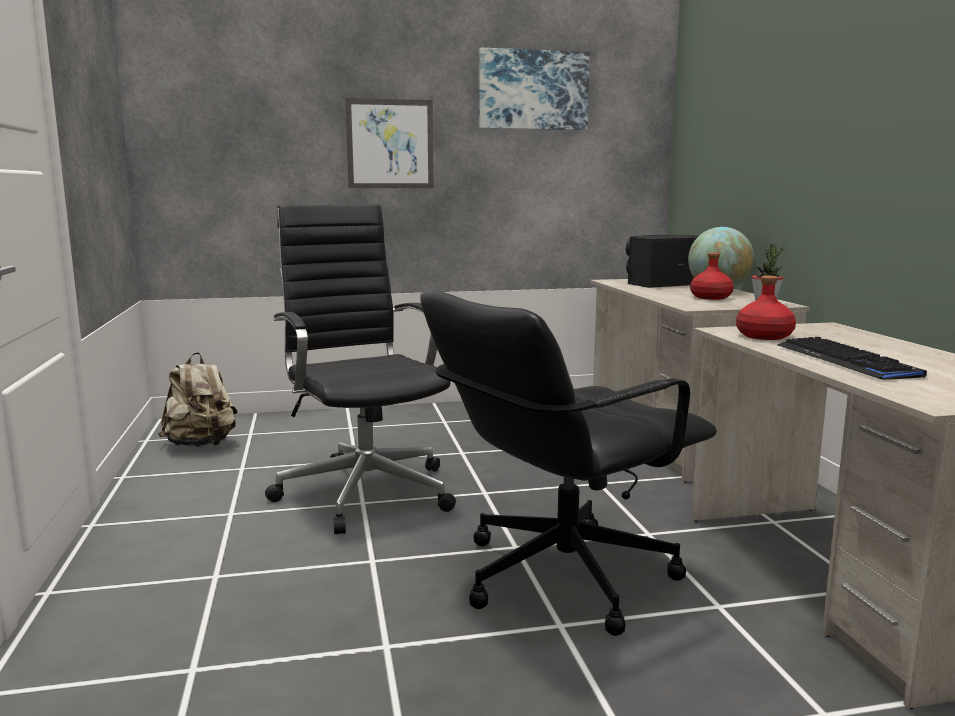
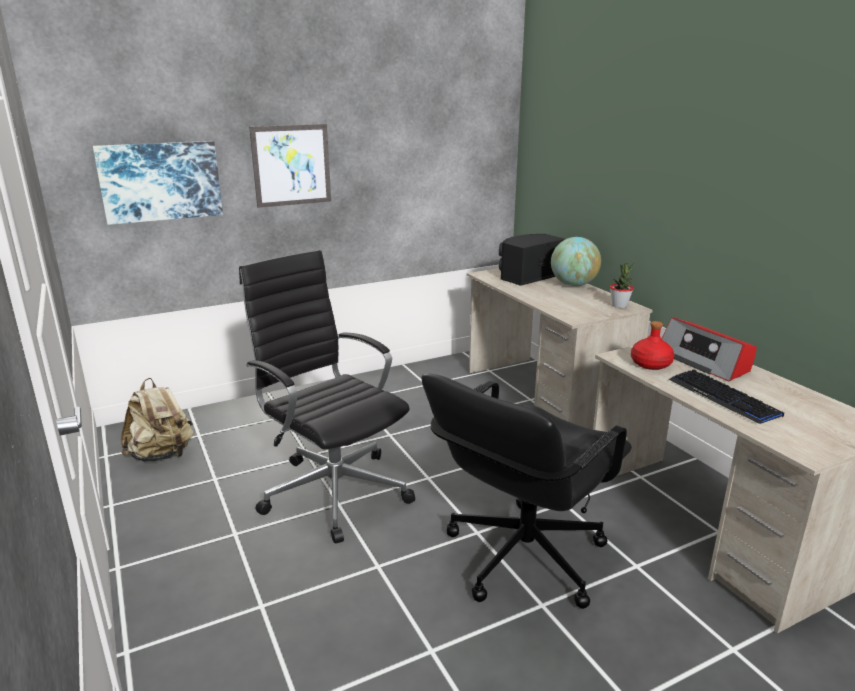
camera: 15 degrees left, 10 degrees up
picture [479,48,590,130] -> picture moved to [93,141,223,225]
red bottle [690,252,734,300] -> none
none -> radio [662,317,757,381]

